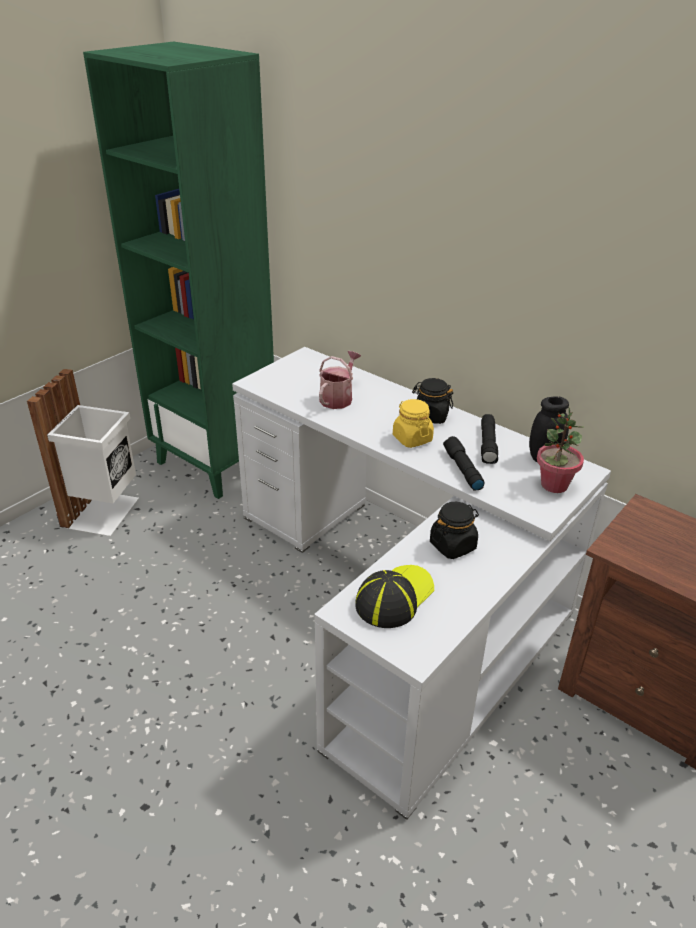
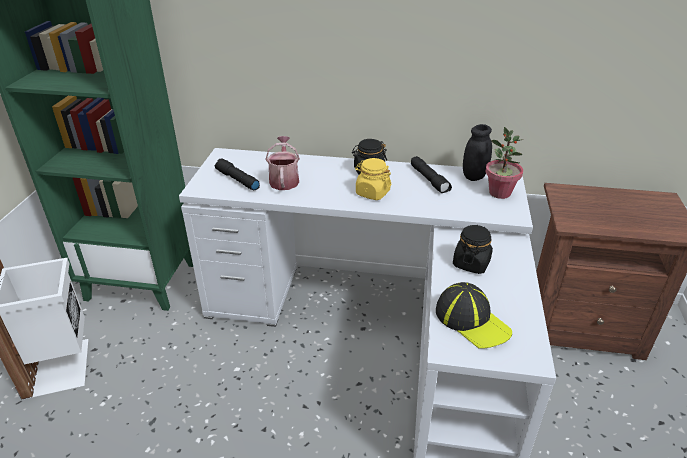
camera: 30 degrees left, 0 degrees up
cap [355,565,434,628] -> cap turned 135 degrees clockwise [436,282,512,349]
black flashlight [443,436,484,491] -> black flashlight moved to [215,158,260,191]

